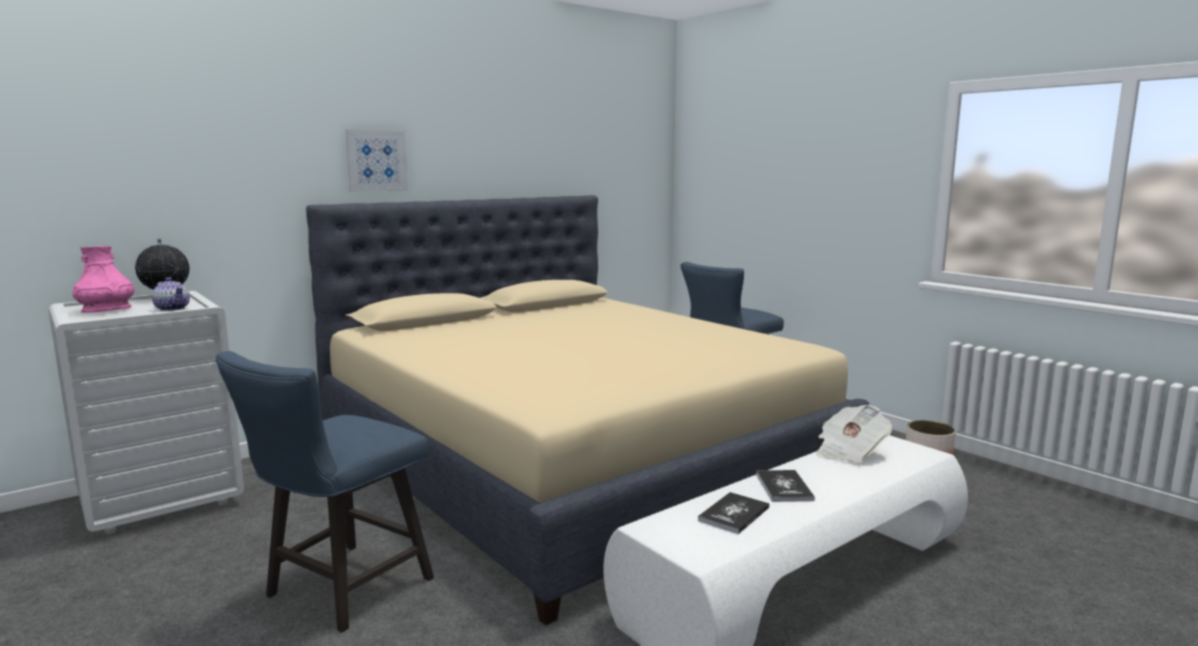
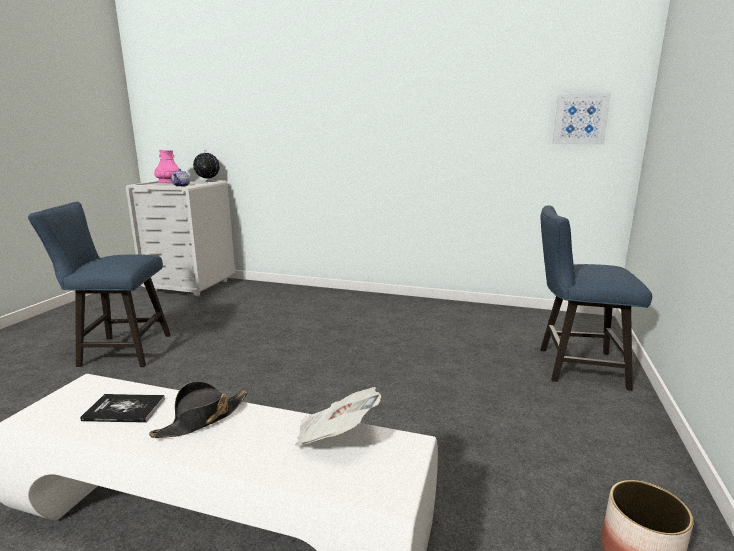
camera: 55 degrees right, 5 degrees up
beige bed [306,195,870,626] -> none
picture [345,129,408,192] -> picture moved to [553,93,611,144]
book [756,470,815,502] -> black hat [149,381,248,438]

